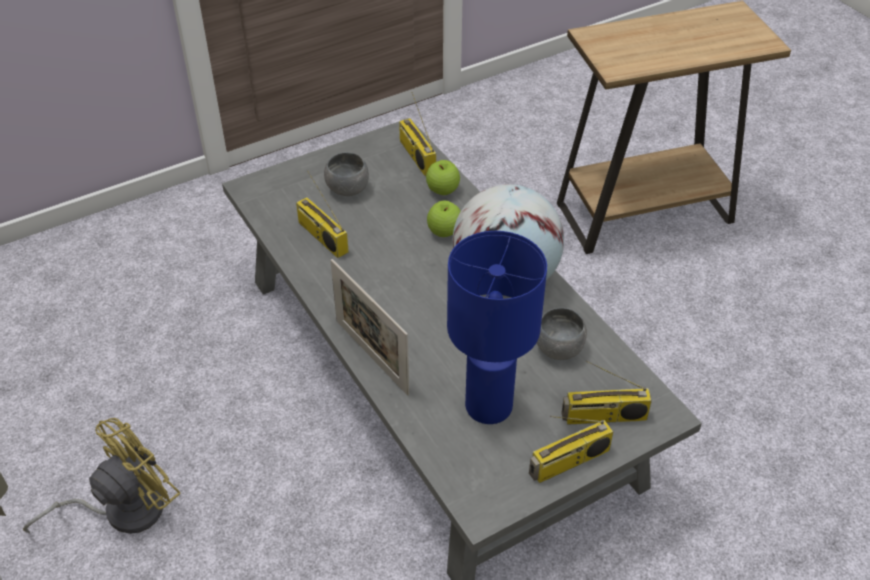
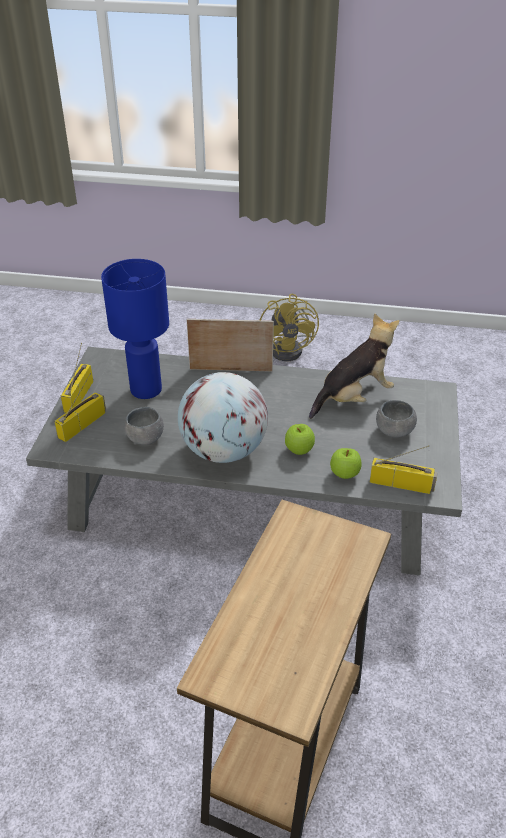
camera: 130 degrees right, 5 degrees down
radio [296,171,349,258] -> plush toy [309,313,399,419]

